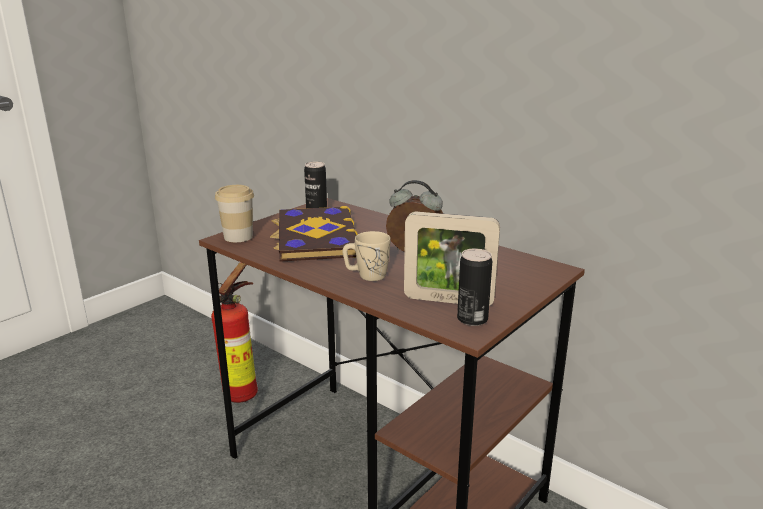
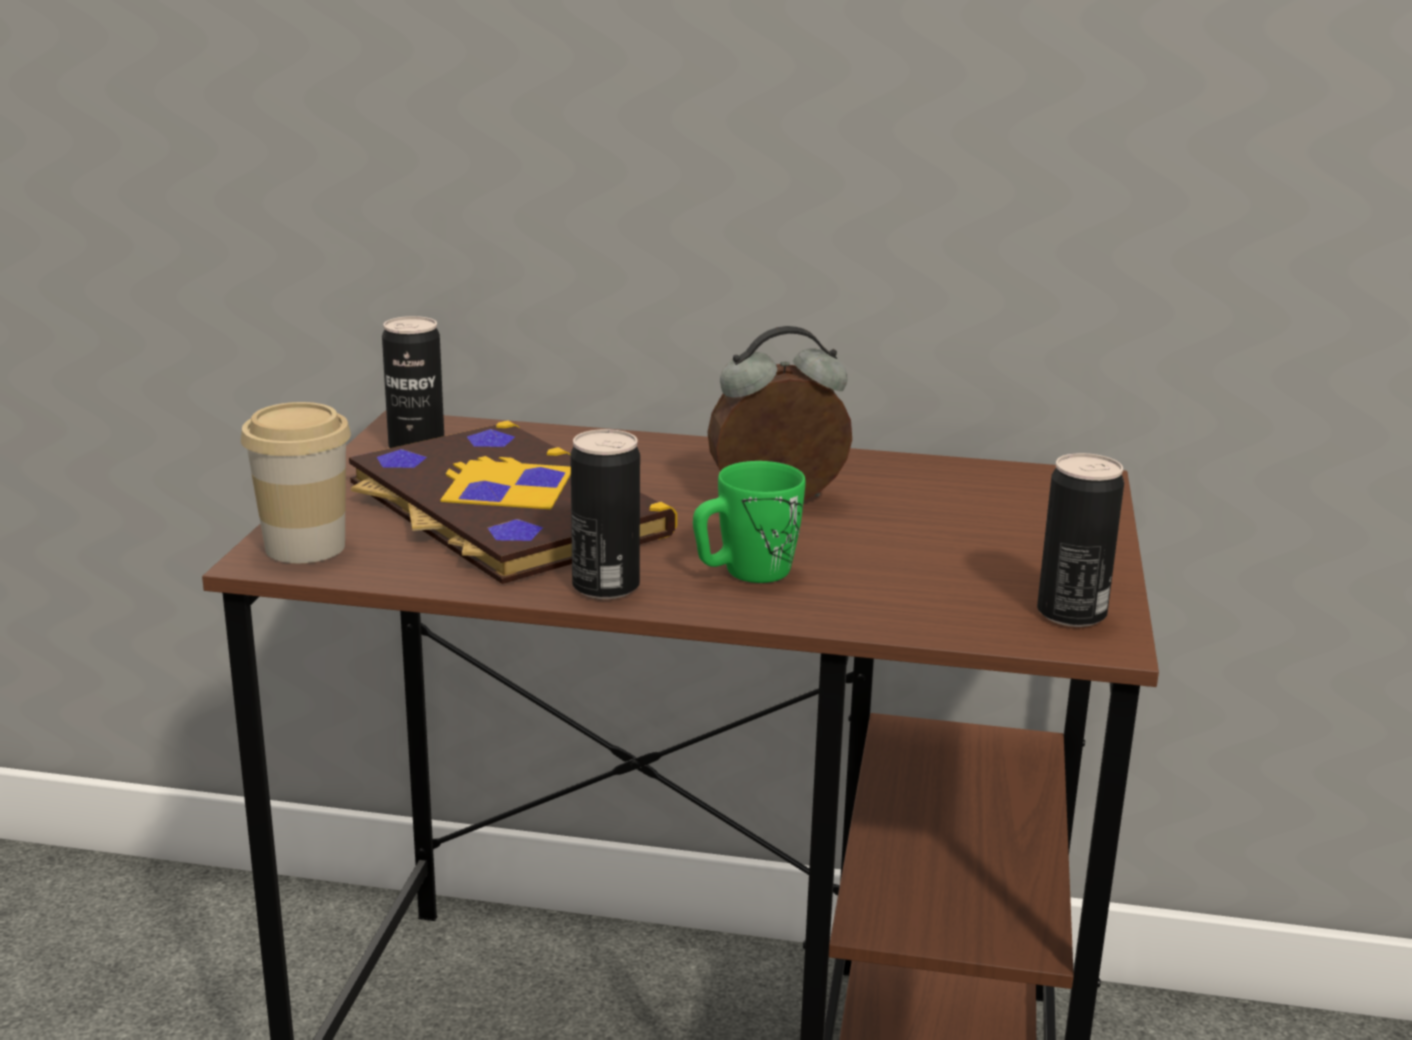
camera: 30 degrees left, 0 degrees up
fire extinguisher [211,262,258,403] -> none
beige mug [342,231,391,281] -> green mug [693,461,806,583]
picture frame [404,212,500,306] -> none
none -> can [570,429,640,599]

